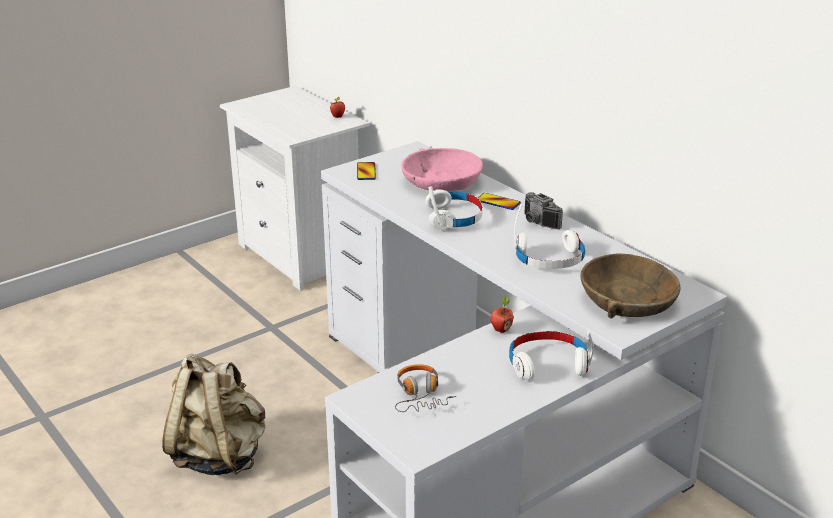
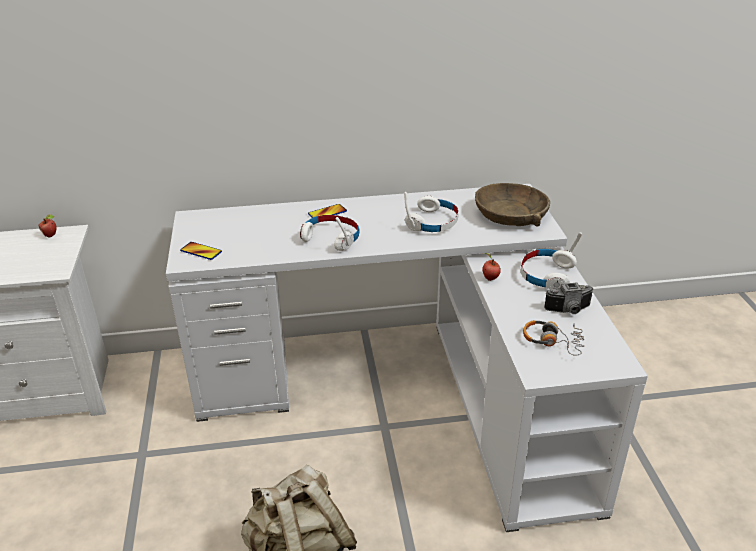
camera: 60 degrees left, 5 degrees up
pink bowl [401,148,483,192] -> none
camera [524,192,563,229] -> camera moved to [544,282,594,314]

